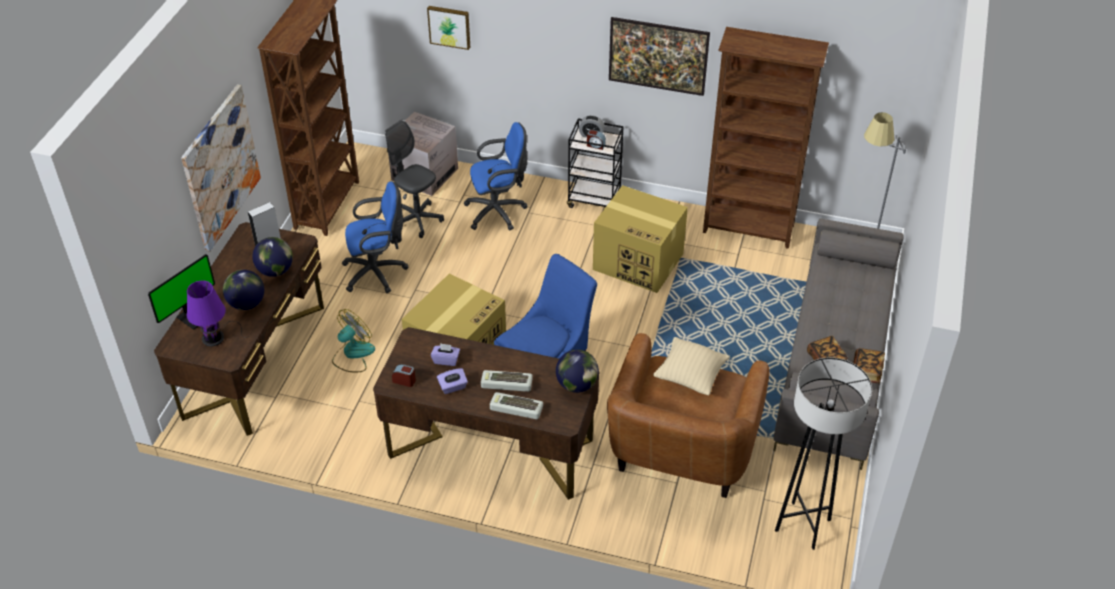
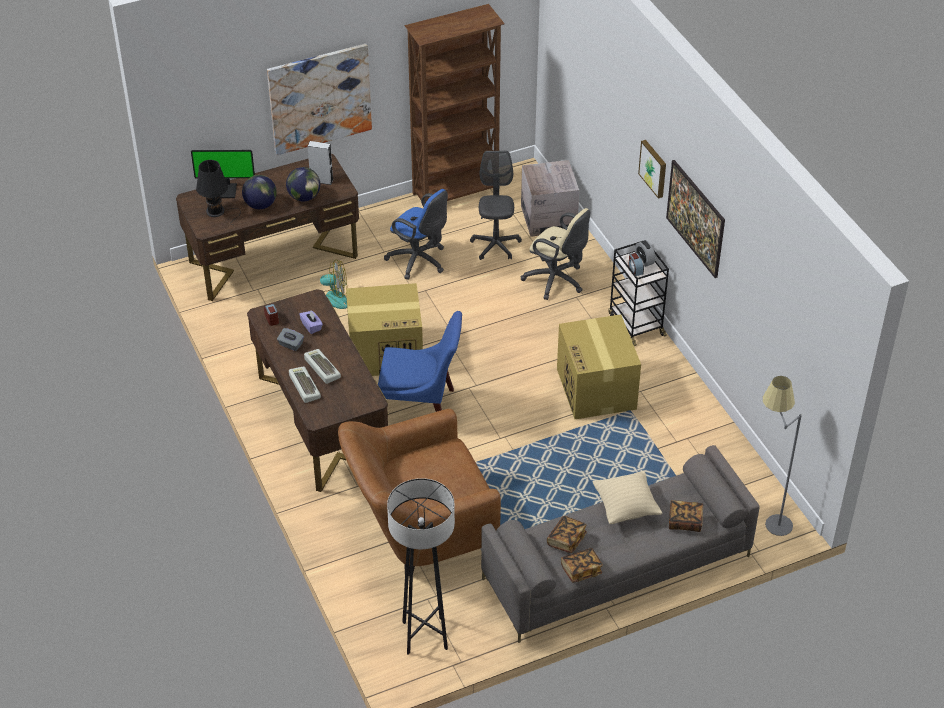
camera: 50 degrees right, 0 degrees up
purple table lamp [187,281,249,346] -> black table lamp [196,160,241,225]
picture [427,6,470,50] -> picture moved to [638,140,666,198]
purple tissue box [437,368,468,394] -> grey tissue box [277,328,304,351]
blue office chair [464,122,528,230] -> beige office chair [521,208,590,300]
globe [556,349,599,393] -> none
beige pillow [653,337,730,396] -> beige pillow moved to [592,471,662,524]
brown bookcase [703,27,829,249] -> none
none -> book [669,500,703,532]

